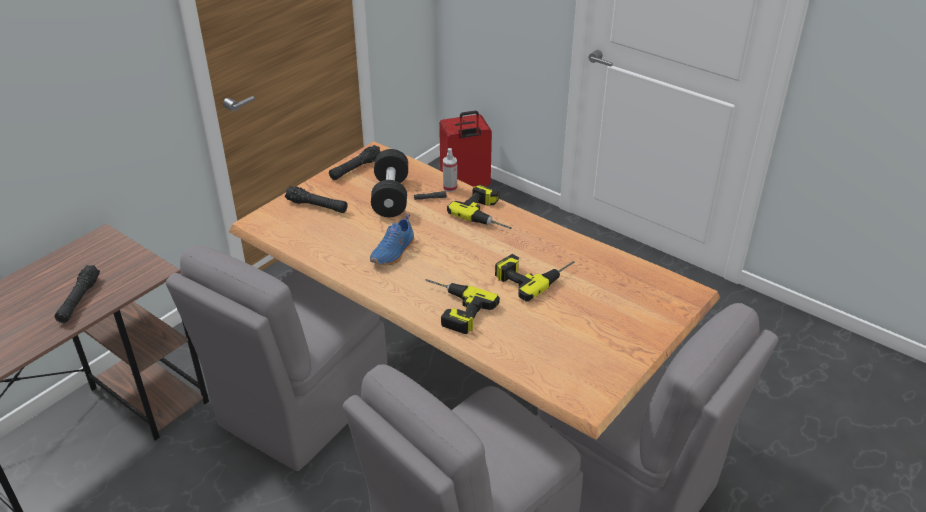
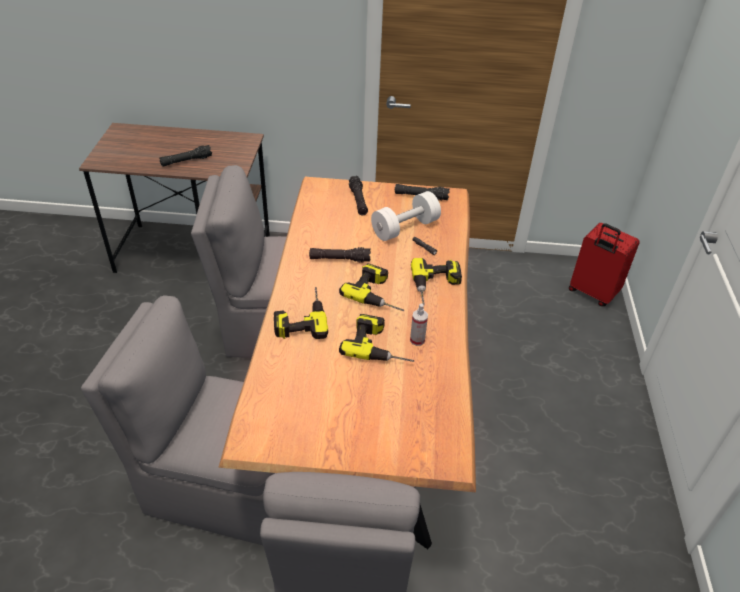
camera: 55 degrees right, 5 degrees up
blue shoe [370,214,414,266] -> black flashlight [309,247,371,262]
black dumbbell [371,149,408,217] -> white dumbbell [371,191,441,241]
spray bottle [443,148,457,192] -> spray bottle moved to [410,304,428,346]
none -> power drill [339,263,404,311]

